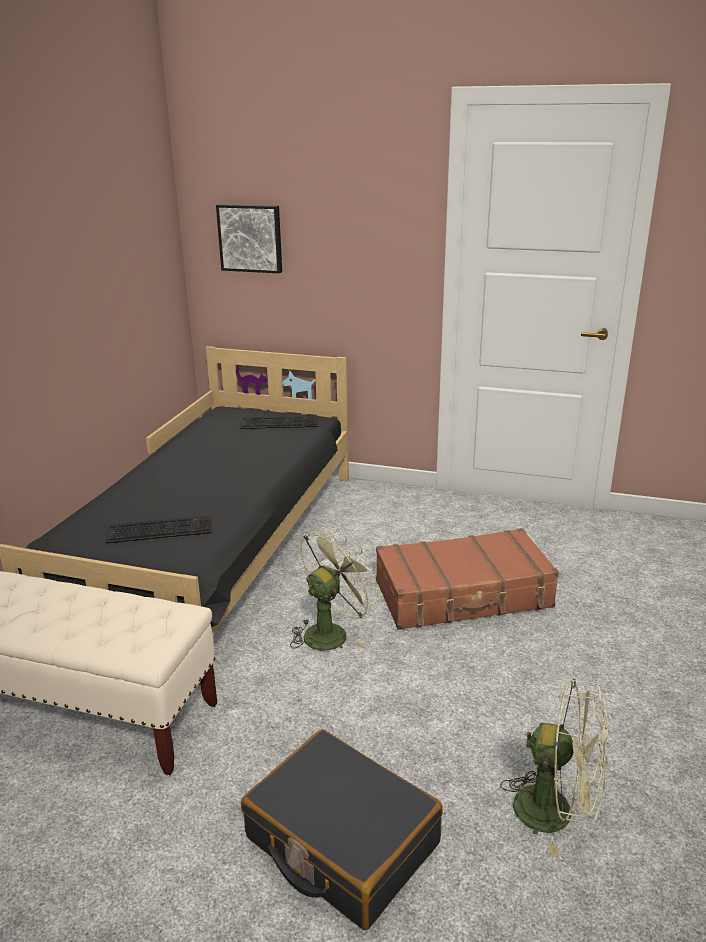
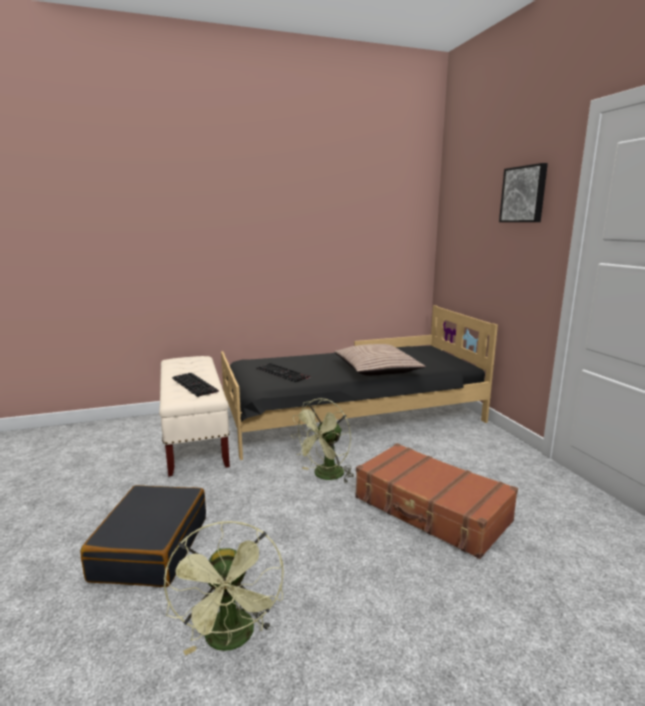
camera: 55 degrees right, 10 degrees down
picture [216,204,282,274] -> picture moved to [499,163,548,222]
keyboard [240,416,318,429] -> keyboard moved to [172,373,219,397]
green fan [290,527,380,651] -> green fan turned 120 degrees clockwise [291,398,354,484]
none -> pillow [334,344,426,376]

